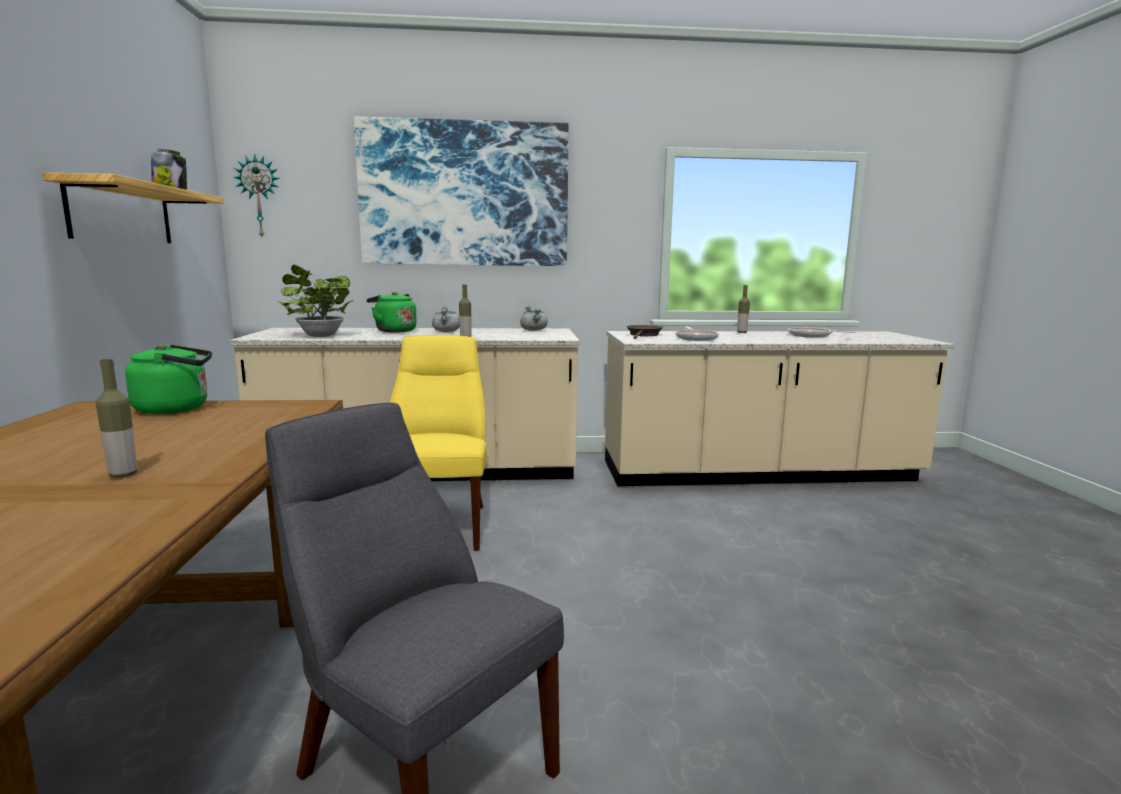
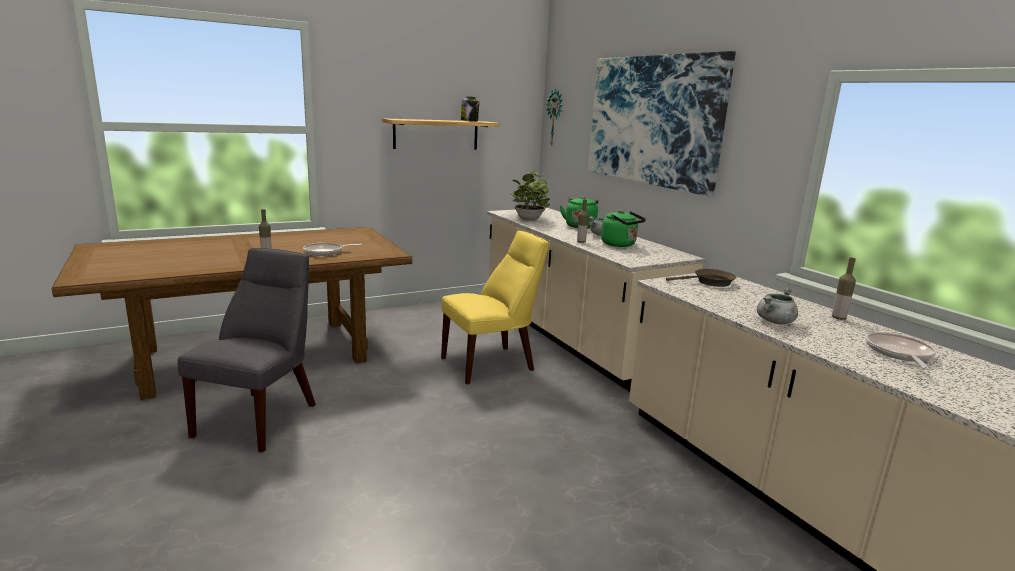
camera: 65 degrees right, 5 degrees up
green kettle [125,344,212,414] -> green kettle moved to [601,210,646,247]
grey cooking pot [520,306,548,331] -> grey cooking pot moved to [757,287,798,324]
frying pan [675,327,719,341] -> frying pan moved to [303,243,362,256]

